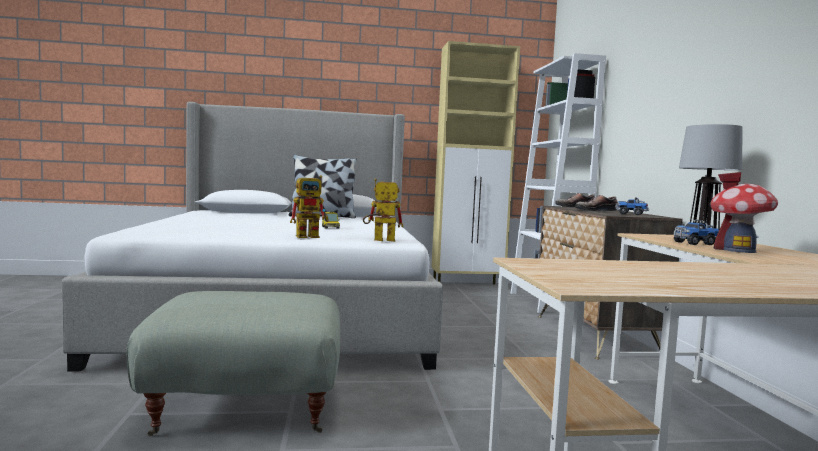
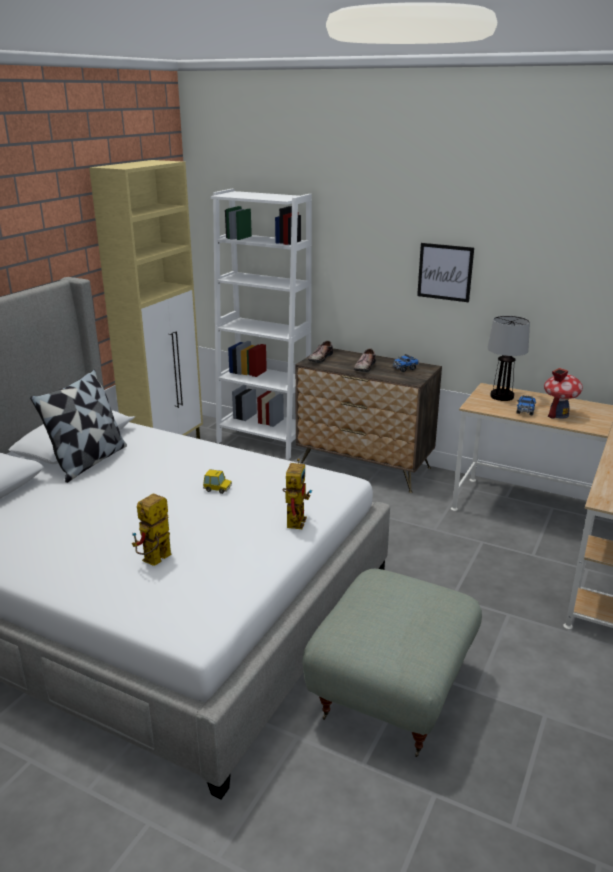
camera: 55 degrees left, 20 degrees up
toy robot [363,178,403,242] -> toy robot moved to [132,493,172,566]
none -> picture [417,243,474,302]

